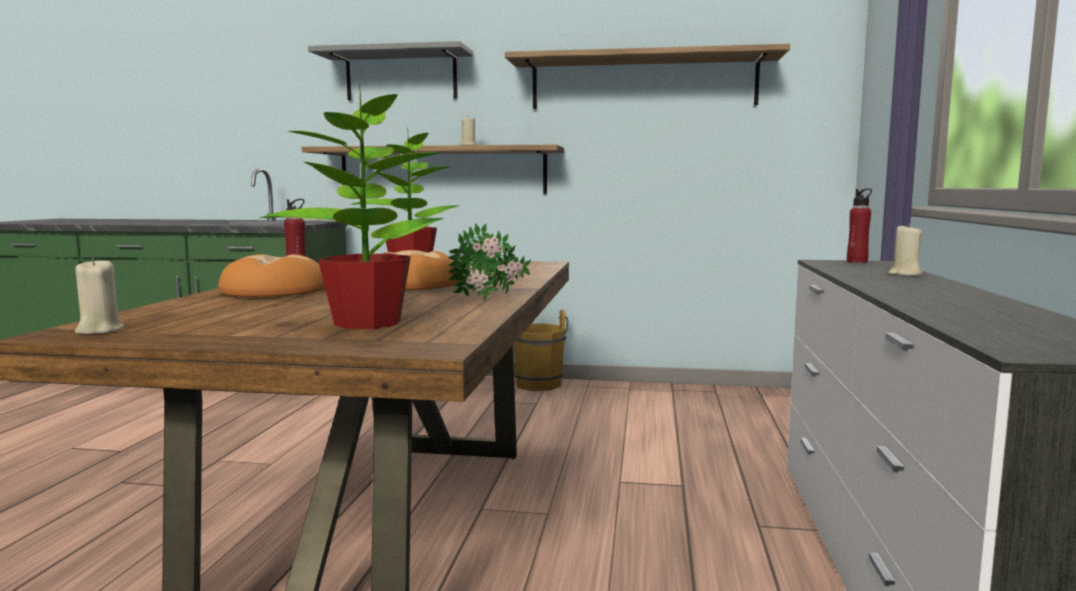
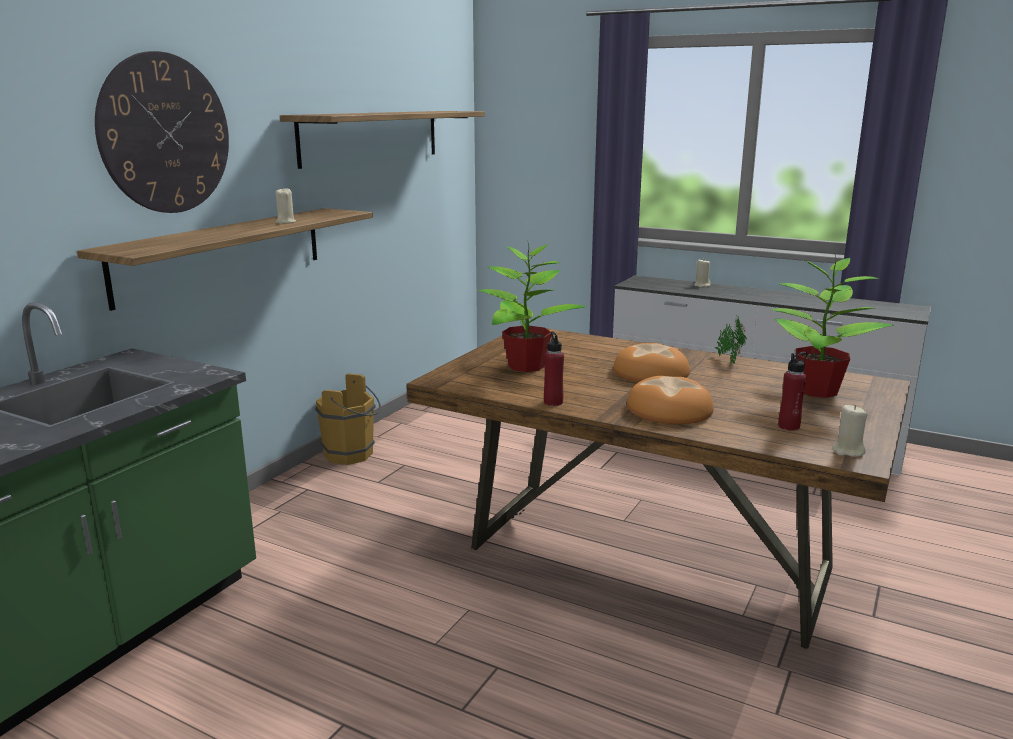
camera: 70 degrees left, 10 degrees up
grey shelf [308,41,473,100] -> wall clock [95,51,229,213]
red bottle [847,189,872,263] -> red bottle moved to [778,352,808,431]

